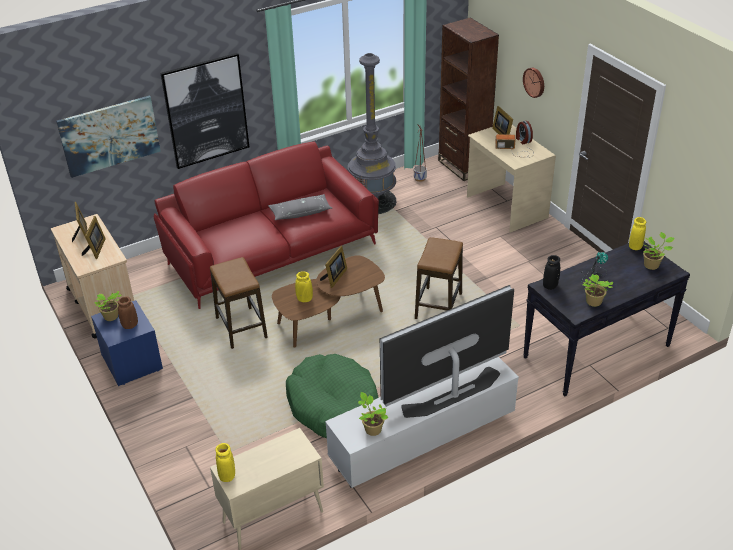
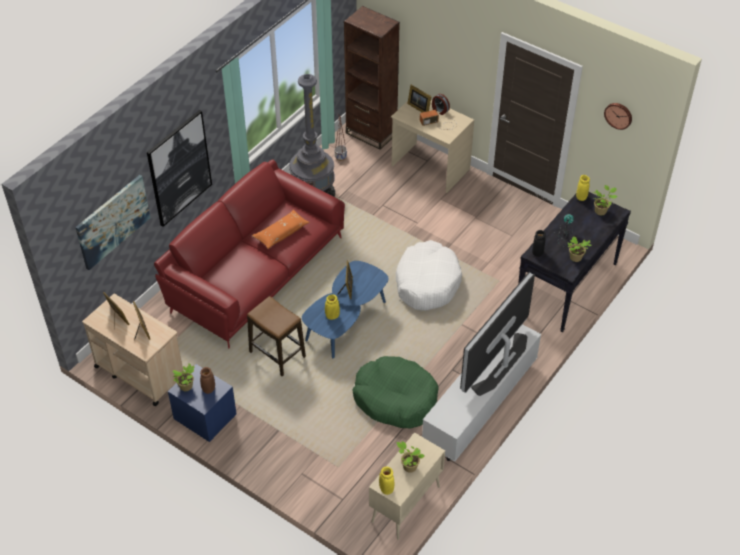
camera: 25 degrees left, 10 degrees up
grey pillow [268,194,332,220] -> orange pillow [252,210,310,249]
brown coffee table [272,255,385,348] -> blue coffee table [302,261,389,358]
potted plant [358,392,389,436] -> potted plant moved to [396,441,425,473]
stool [415,237,463,319] -> white dog bed [396,240,462,311]
wall clock [523,68,544,98] -> wall clock moved to [604,103,632,130]

